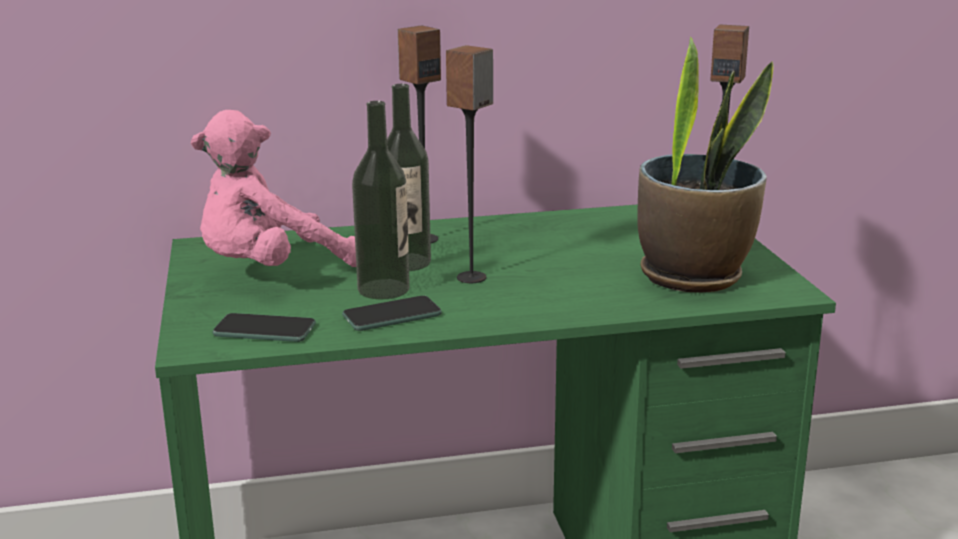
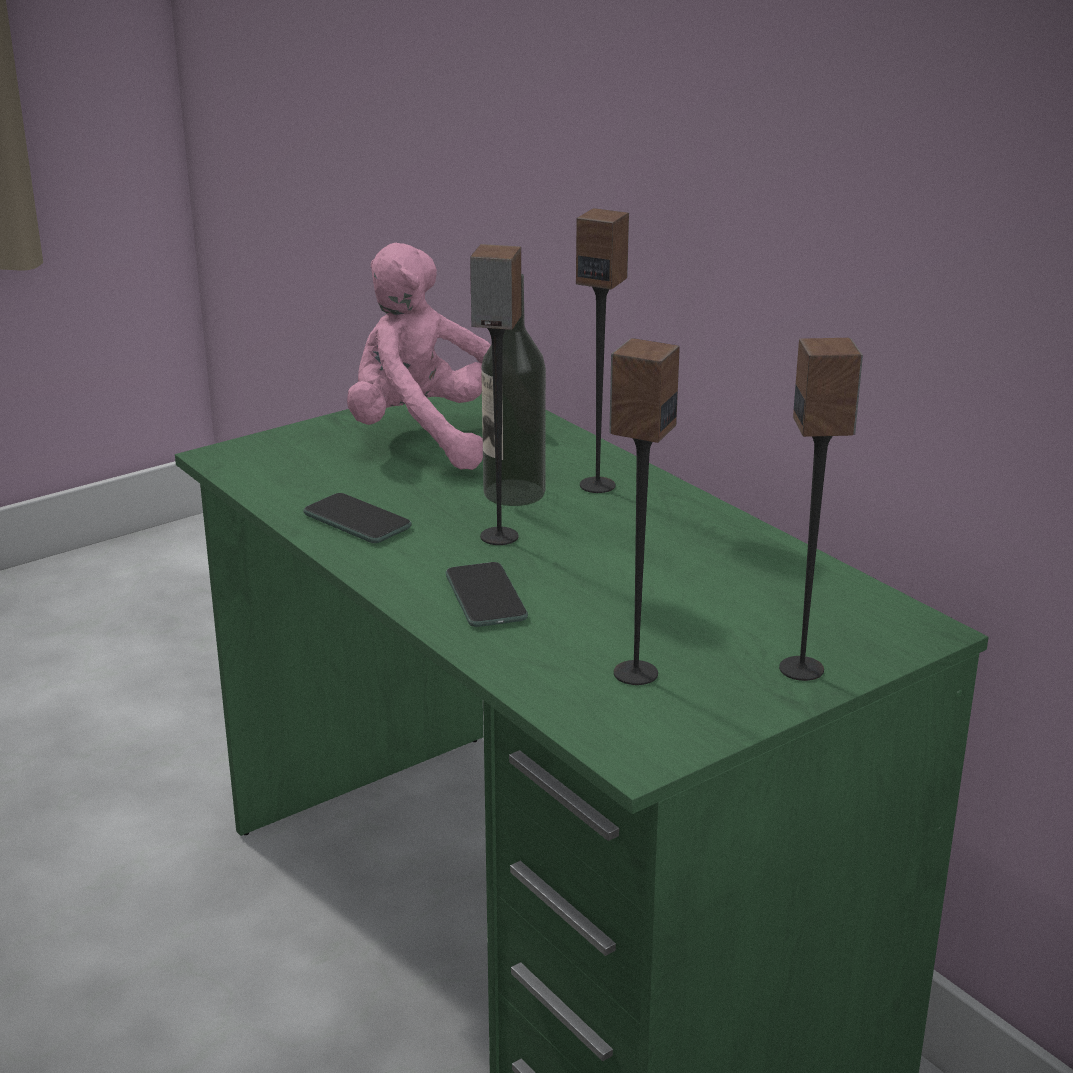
camera: 65 degrees right, 5 degrees up
phone [212,313,316,342] -> phone moved to [446,562,528,627]
bottle [352,101,410,299] -> none
potted plant [638,36,774,293] -> speaker [609,338,680,685]

